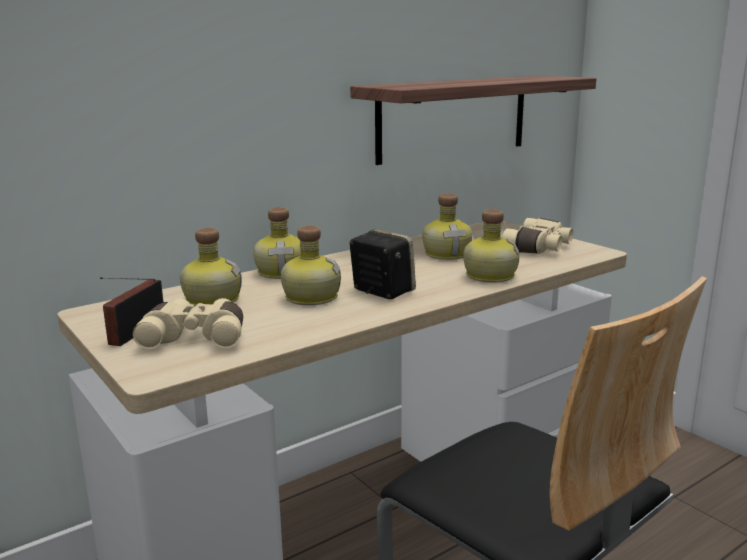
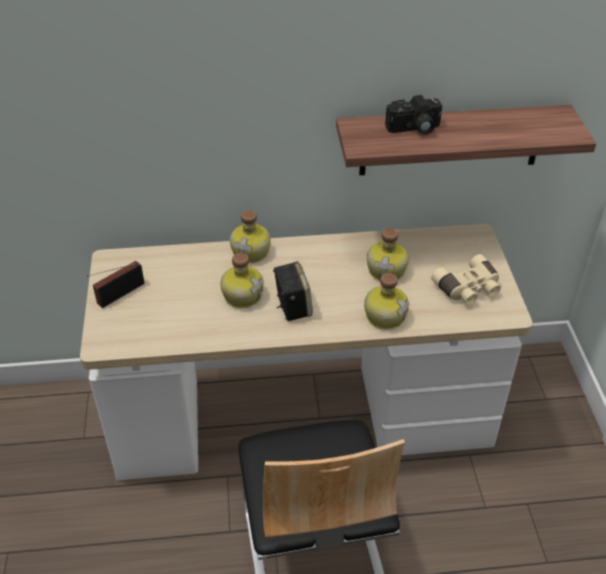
camera: 30 degrees right, 25 degrees up
beige binoculars [133,298,243,349] -> none
bottle [180,228,242,307] -> none
none -> camera [385,95,442,135]

